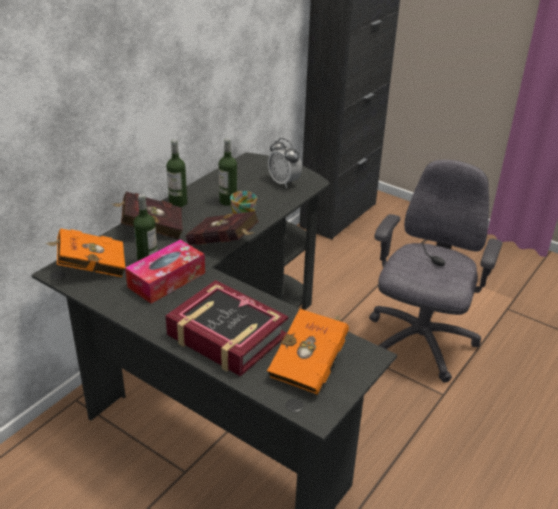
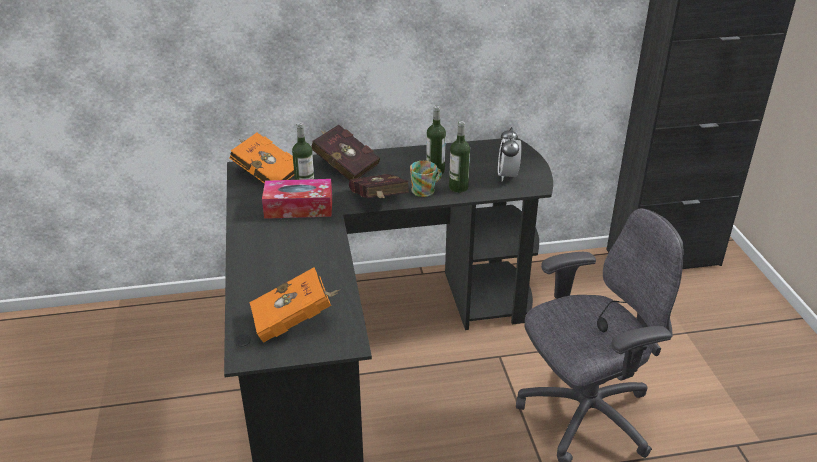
camera: 45 degrees right, 0 degrees up
bottle [166,139,187,207] -> bottle moved to [449,121,470,193]
book [166,280,288,376] -> none

